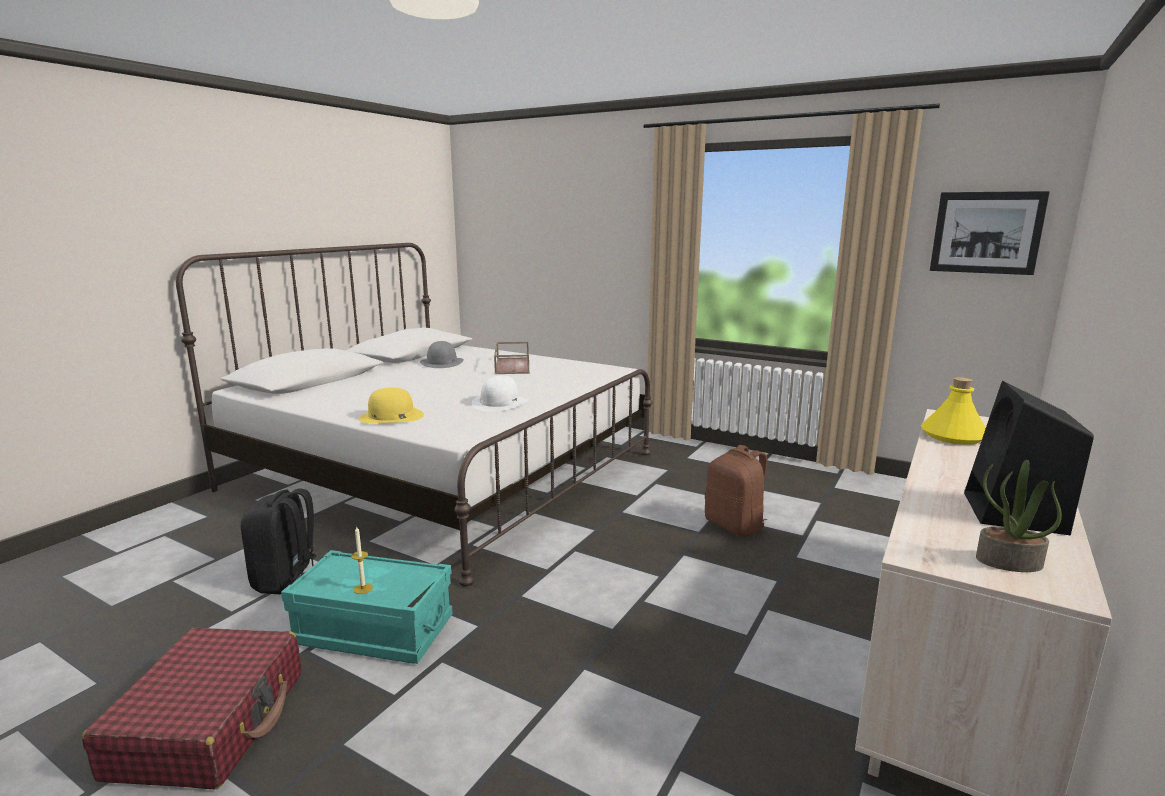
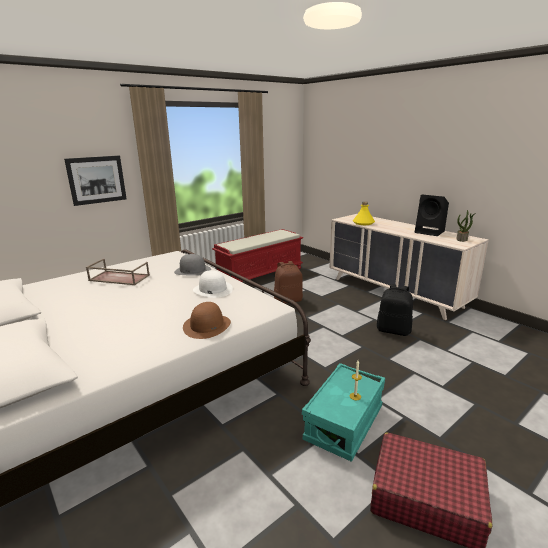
camera: 70 degrees left, 5 degrees up
black backpack [241,489,317,594] -> black backpack moved to [377,284,413,336]
yellow hat [359,388,424,423] -> brown hat [183,302,231,339]
grey hat [420,341,464,368] -> grey hat moved to [174,254,211,276]
picture [930,191,1050,275] -> picture moved to [64,155,127,206]
none -> red bench [212,229,303,282]

